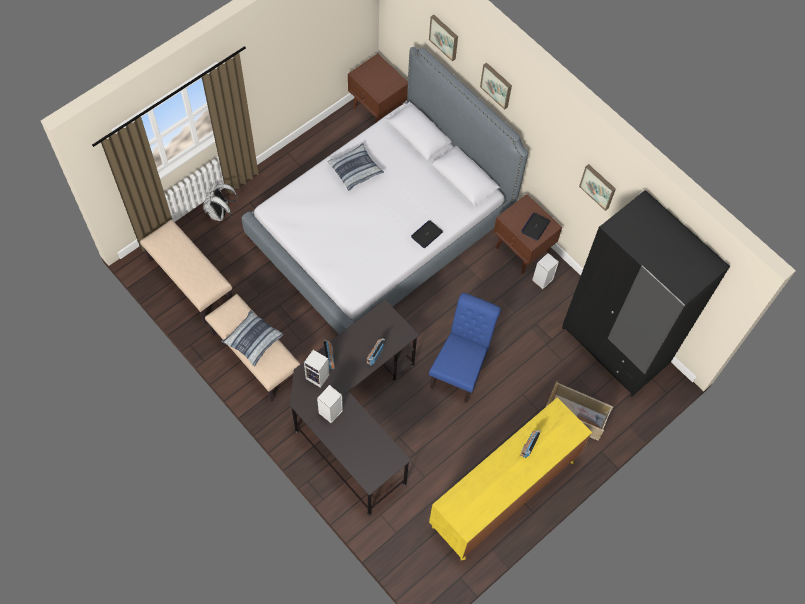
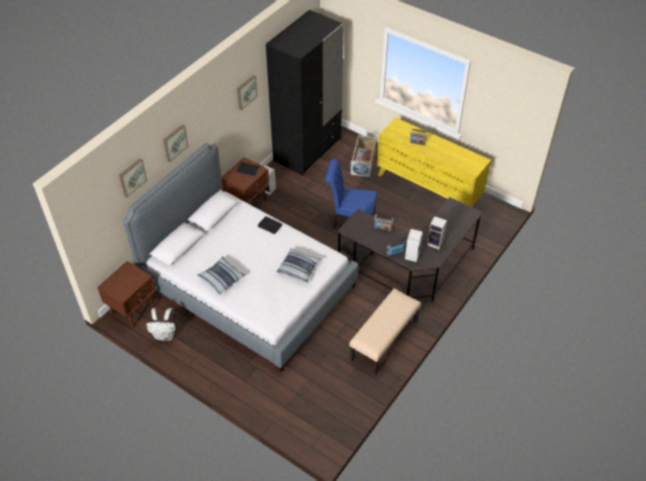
camera: 100 degrees left, 15 degrees down
beige bench [140,219,233,324] -> none
white backpack [203,181,238,221] -> white backpack moved to [146,308,176,341]
pillow [221,310,284,367] -> pillow moved to [276,248,321,283]

